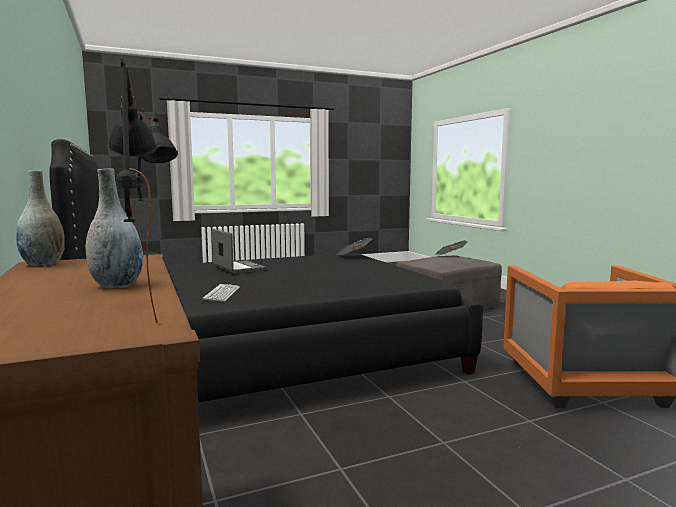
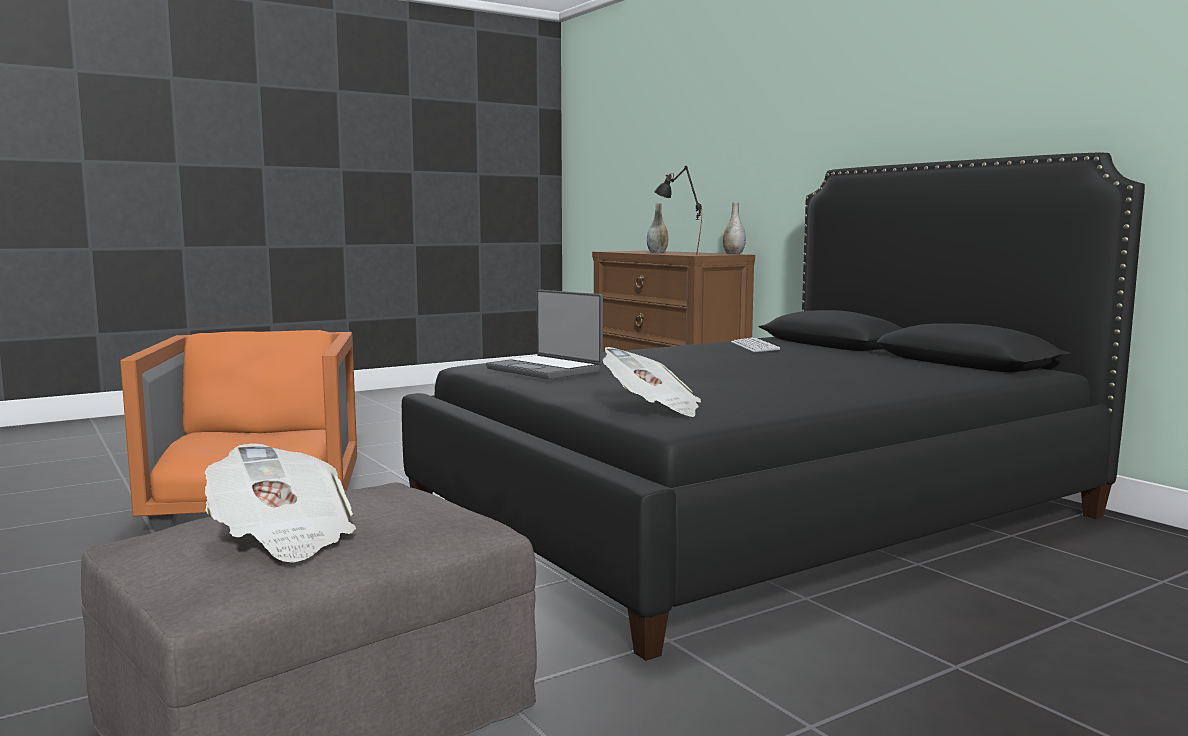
camera: 170 degrees right, 0 degrees up
black table lamp [107,57,158,323] -> none
laptop [212,229,267,274] -> laptop moved to [486,290,603,379]

